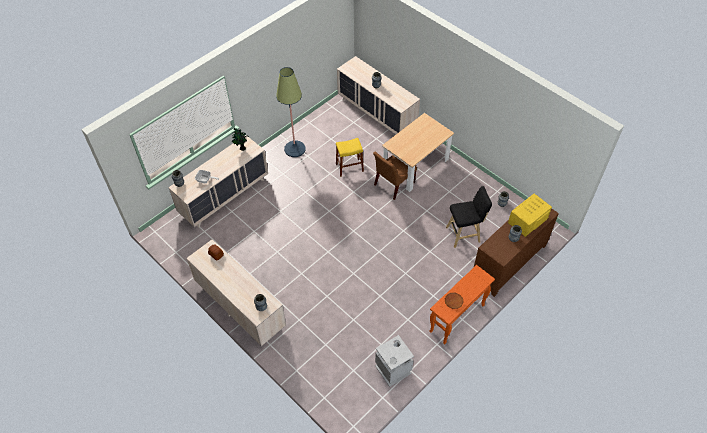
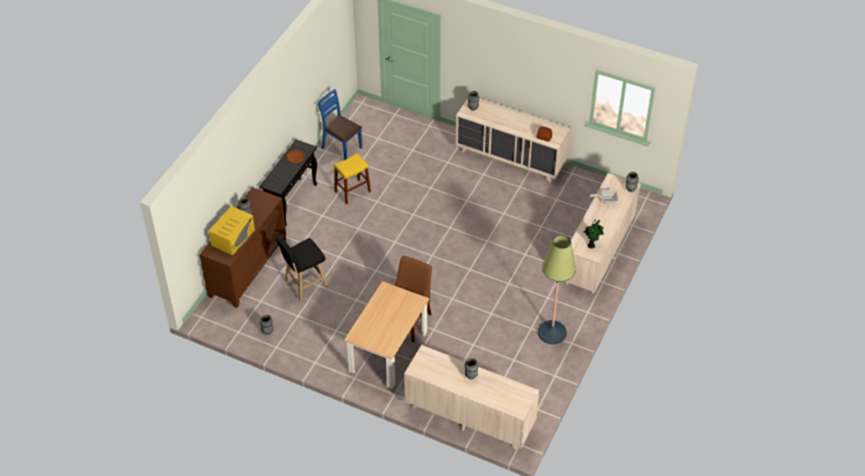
camera: 160 degrees right, 5 degrees down
yellow stool [336,138,364,177] -> yellow stool moved to [334,153,371,204]
grey trash can [375,335,414,387] -> blue chair [317,89,362,160]
orange console table [429,265,495,344] -> black console table [259,139,317,227]

